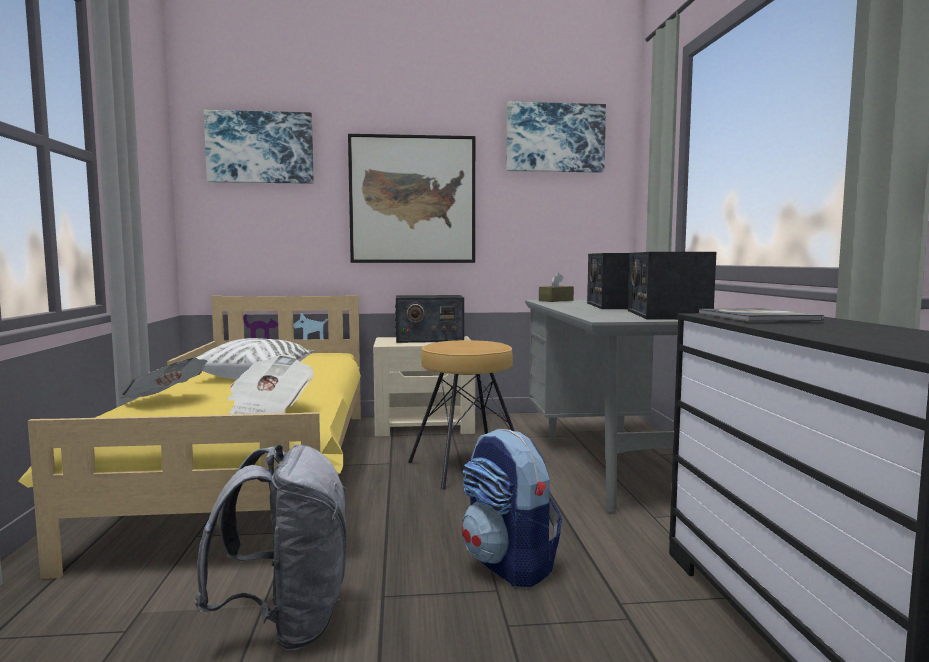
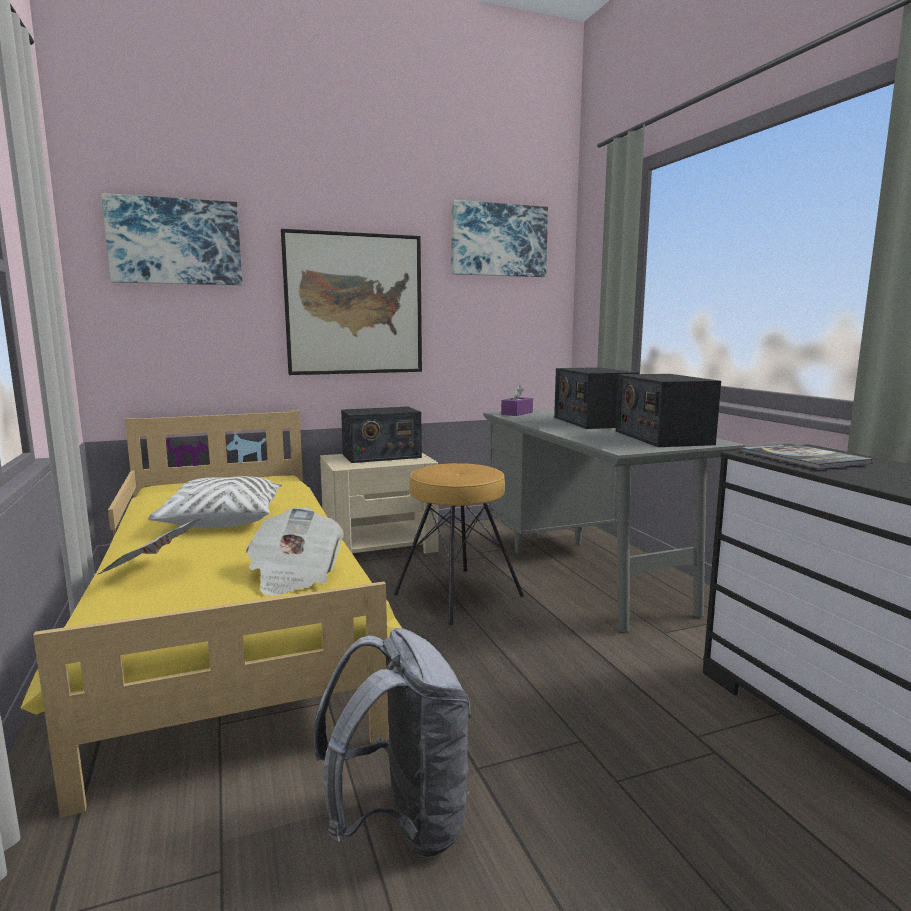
camera: 15 degrees left, 5 degrees up
backpack [462,429,562,587] -> none
brown tissue box [539,272,574,302] -> purple tissue box [501,385,533,416]

